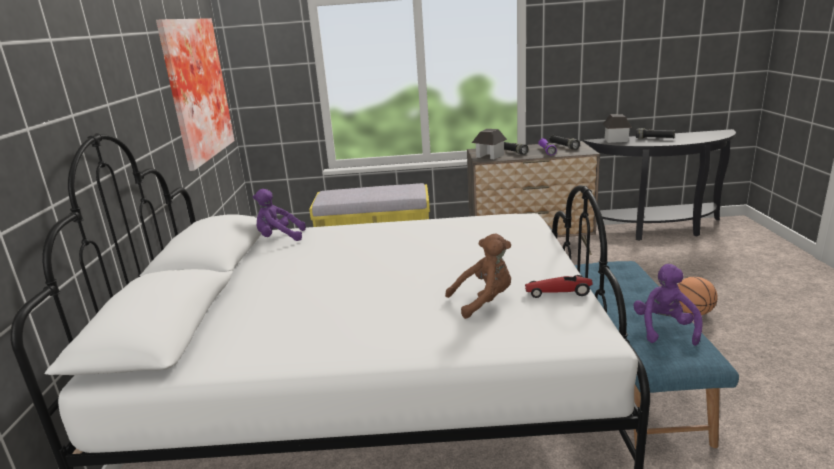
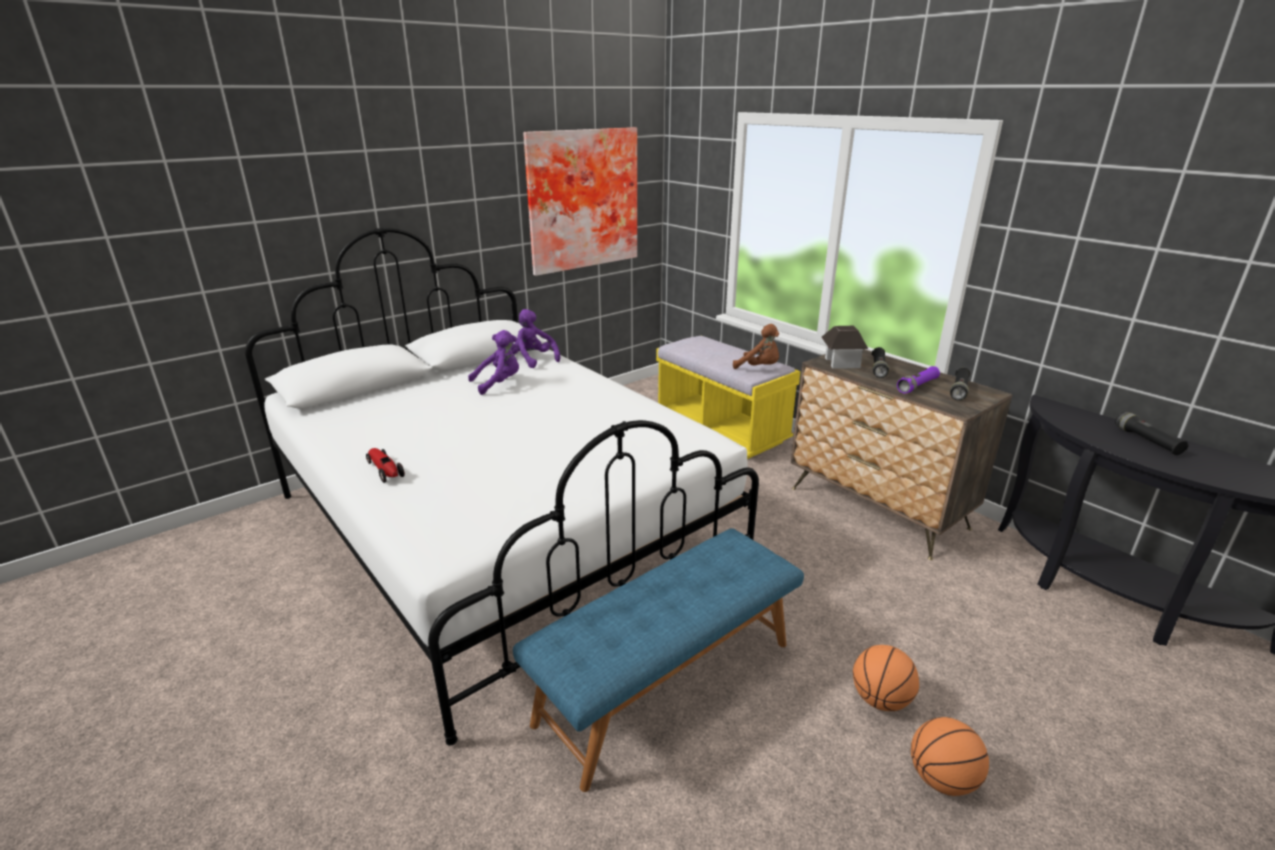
camera: 50 degrees right, 5 degrees up
brown plush toy [445,233,511,319] -> brown plush toy moved to [733,324,779,369]
toy car [525,275,593,298] -> toy car moved to [366,448,405,483]
toy house [603,114,632,143] -> none
purple plush toy [633,264,703,346] -> purple plush toy moved to [468,330,519,395]
none -> basketball [911,717,989,796]

